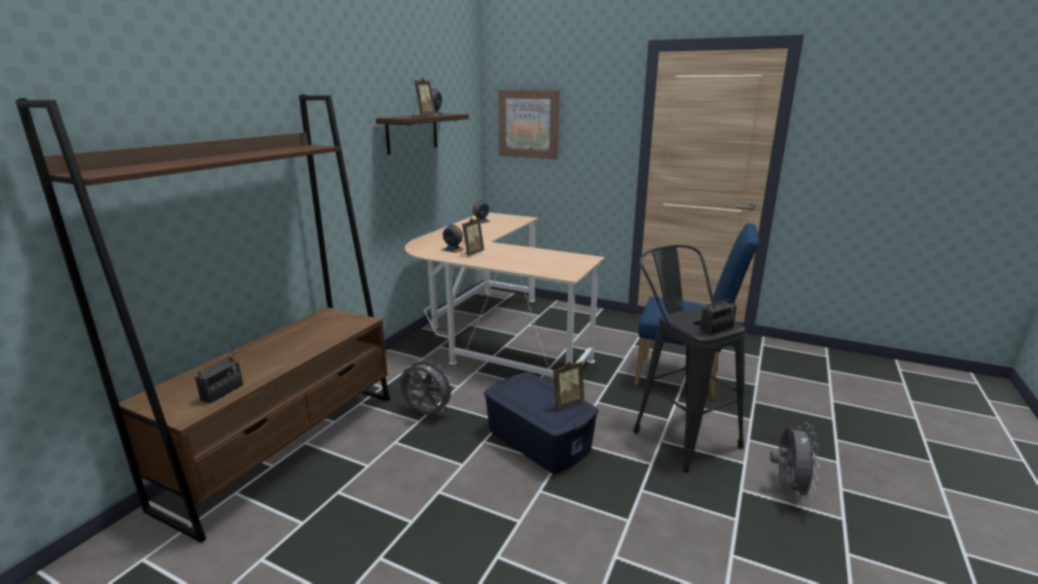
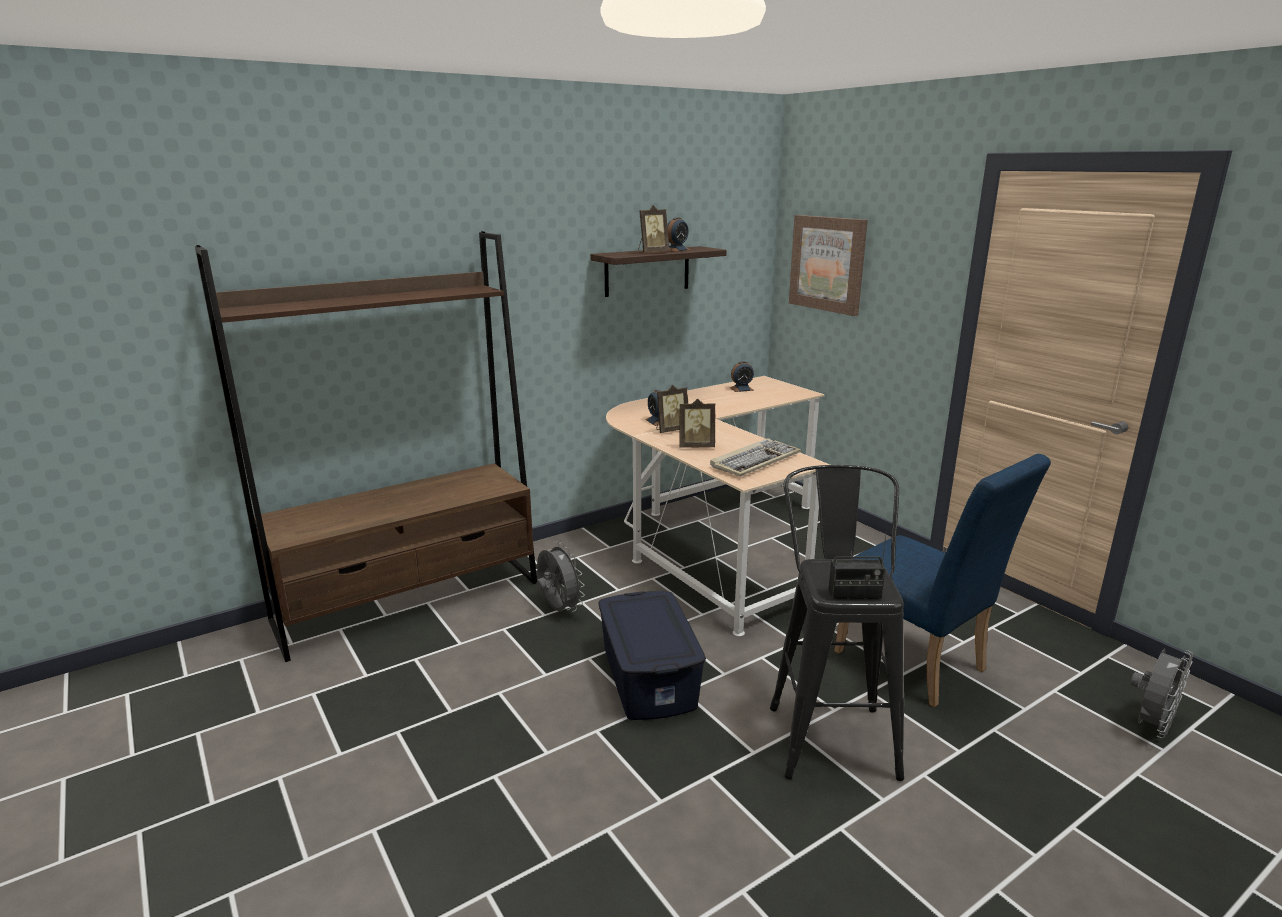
camera: 30 degrees right, 0 degrees up
radio [195,335,243,404] -> none
picture frame [551,361,584,410] -> picture frame moved to [679,399,715,448]
grey fan [770,422,820,500] -> grey fan moved to [1130,648,1193,738]
none -> keyboard [710,438,801,477]

